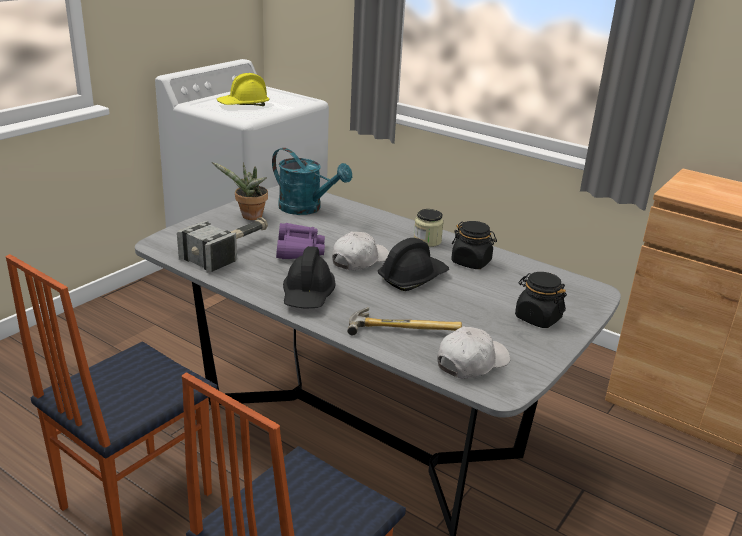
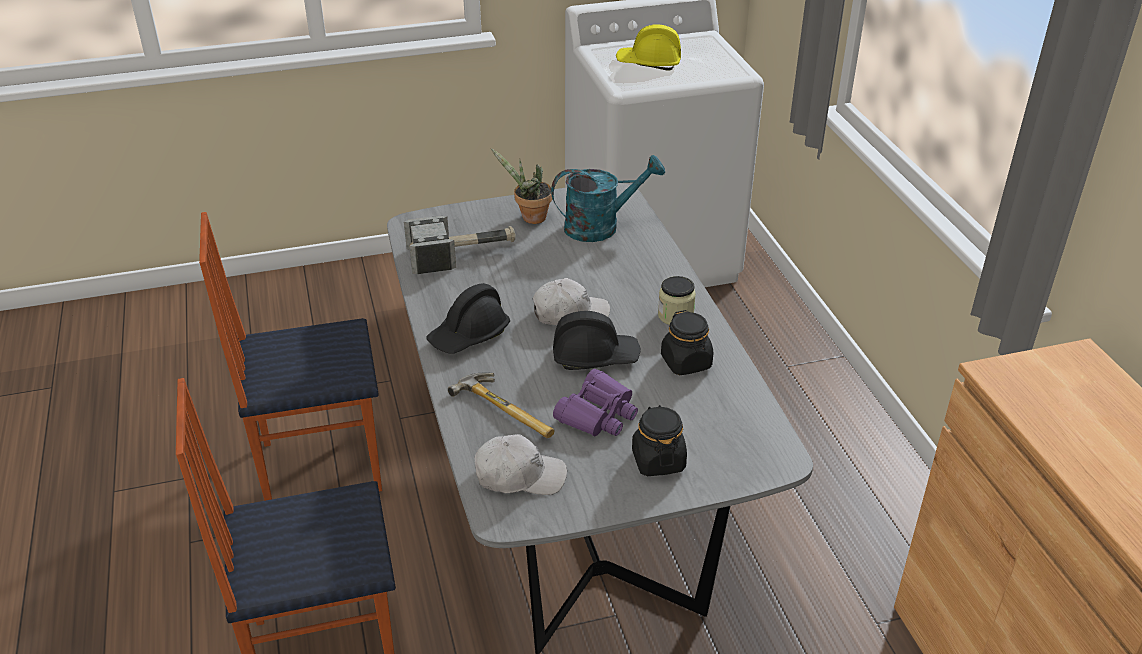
camera: 40 degrees right, 10 degrees up
turquoise watering can [272,148,352,215] -> turquoise watering can turned 90 degrees counterclockwise [551,155,665,242]
purple binoculars [276,223,325,259] -> purple binoculars moved to [553,369,638,437]

